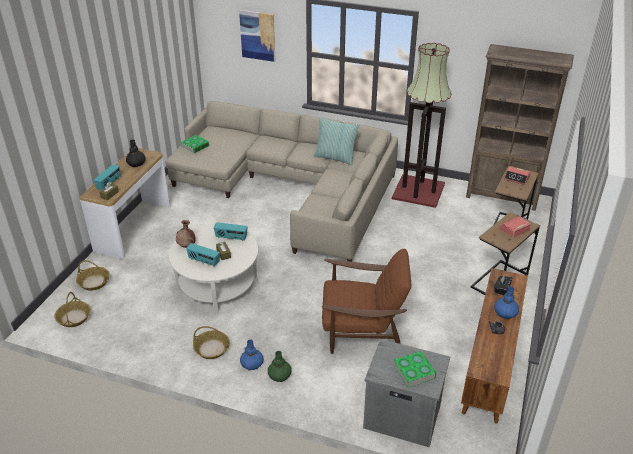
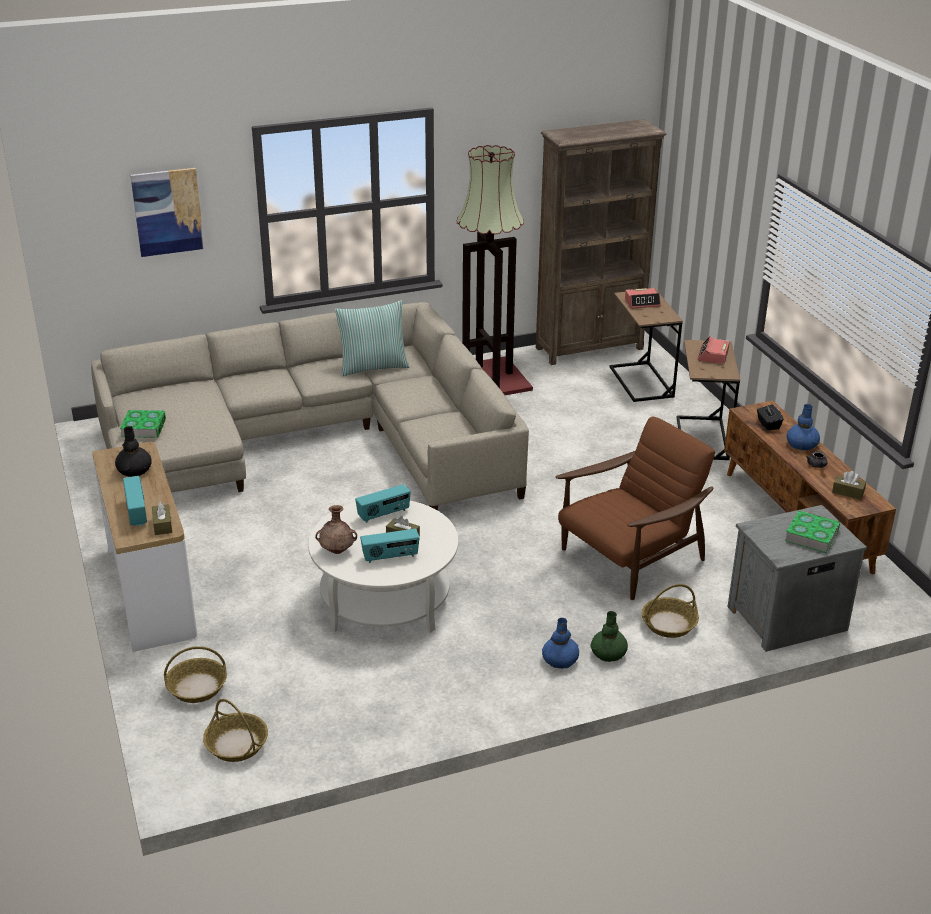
camera: 40 degrees left, 5 degrees down
basket [193,326,230,359] -> basket moved to [642,584,699,638]
none -> brown tissue box [832,471,866,500]

